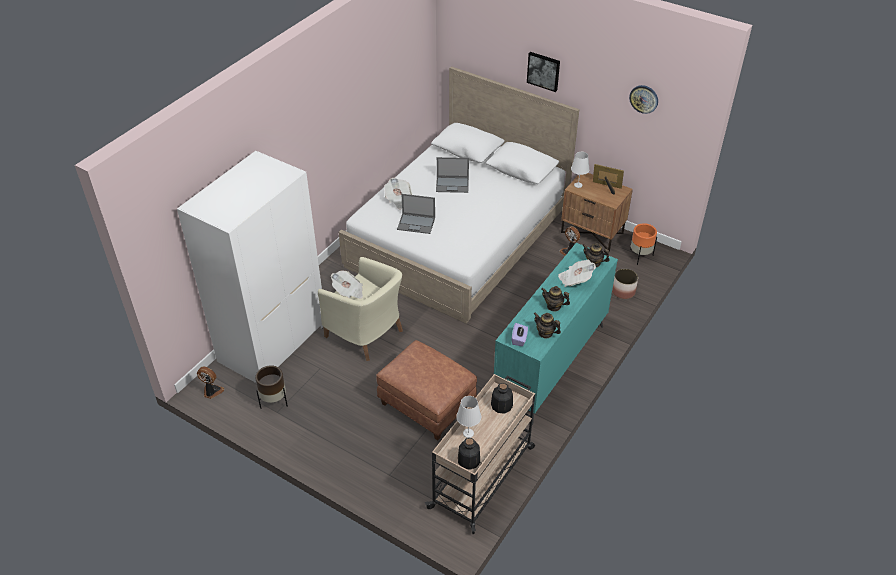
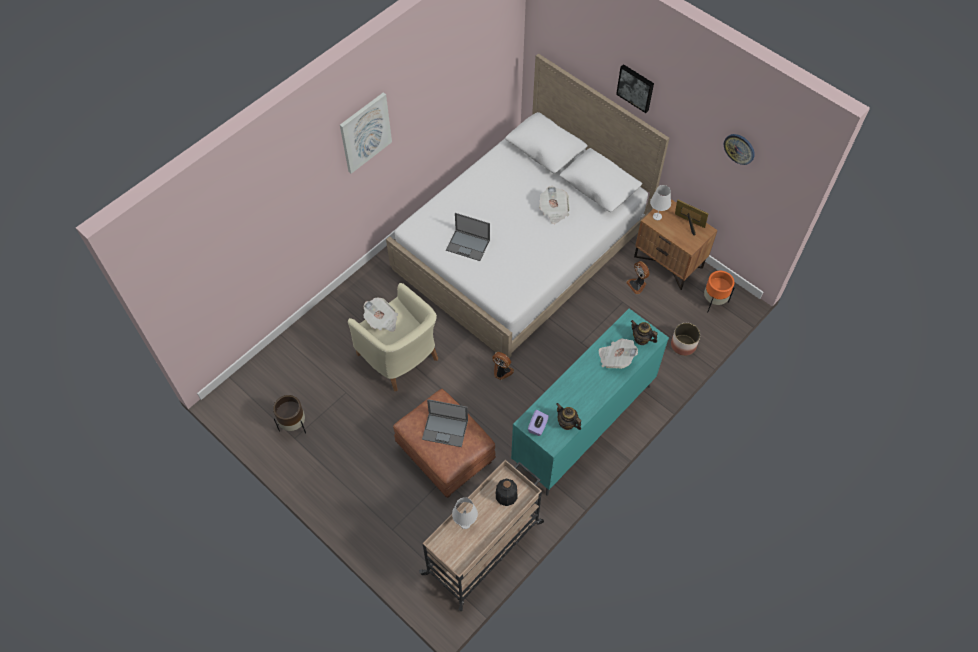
camera: 10 degrees right, 15 degrees up
white wardrobe [177,151,323,383] -> none
fan [197,367,224,399] -> fan moved to [492,352,514,380]
newspaper [384,178,412,210] -> newspaper moved to [539,186,570,224]
laptop [436,157,469,193] -> laptop moved to [422,399,468,447]
bottle [458,438,480,470] -> none
teapot [541,286,570,312] -> none
none -> picture [340,92,392,174]

